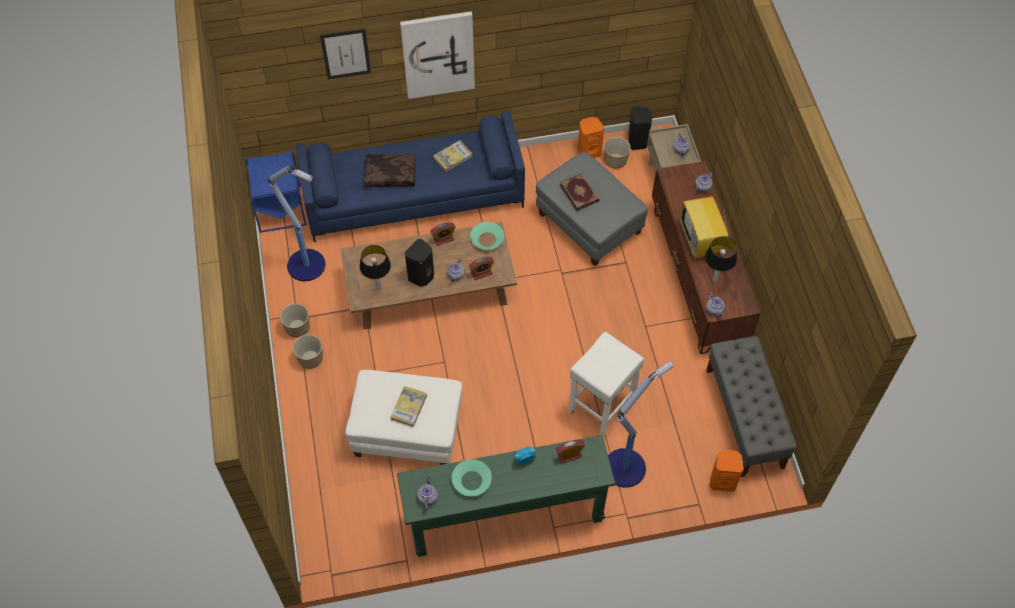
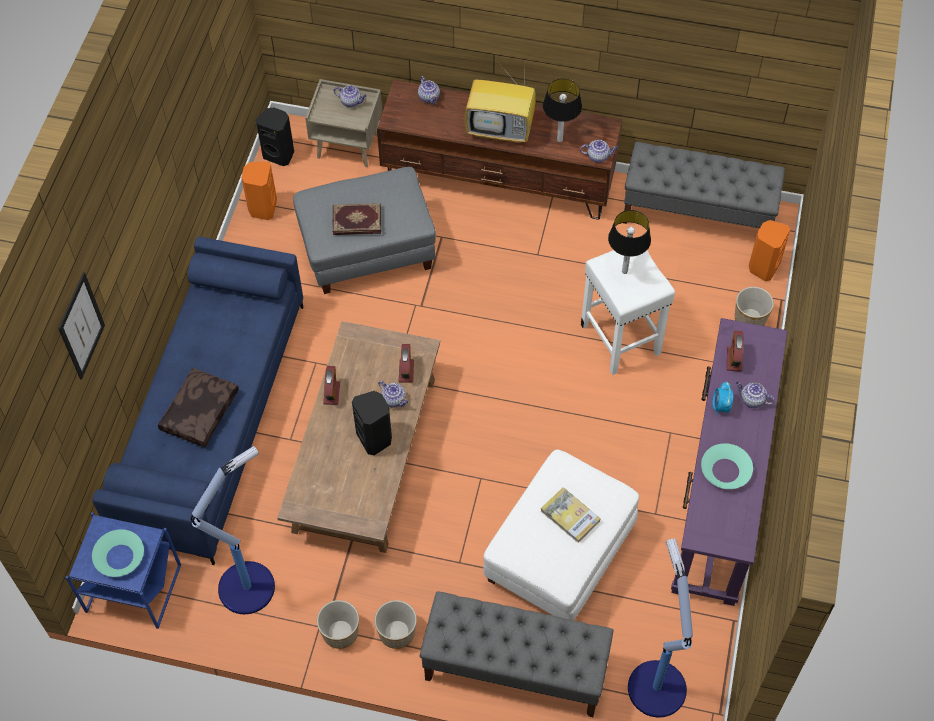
camera: 65 degrees left, 0 degrees up
table lamp [360,245,391,290] -> table lamp moved to [608,210,651,274]
green console table [397,435,615,557] -> purple console table [671,318,787,606]
picture [400,11,475,99] -> none
teapot [417,477,438,511] -> teapot moved to [736,382,775,408]
book [433,140,473,172] -> none
turquoise bowl [470,222,504,250] -> turquoise bowl moved to [92,529,144,577]
planter [604,137,631,169] -> planter moved to [735,287,774,326]
floor lamp [608,361,674,488] -> floor lamp moved to [628,539,693,717]
none -> grey bench [420,591,614,717]

